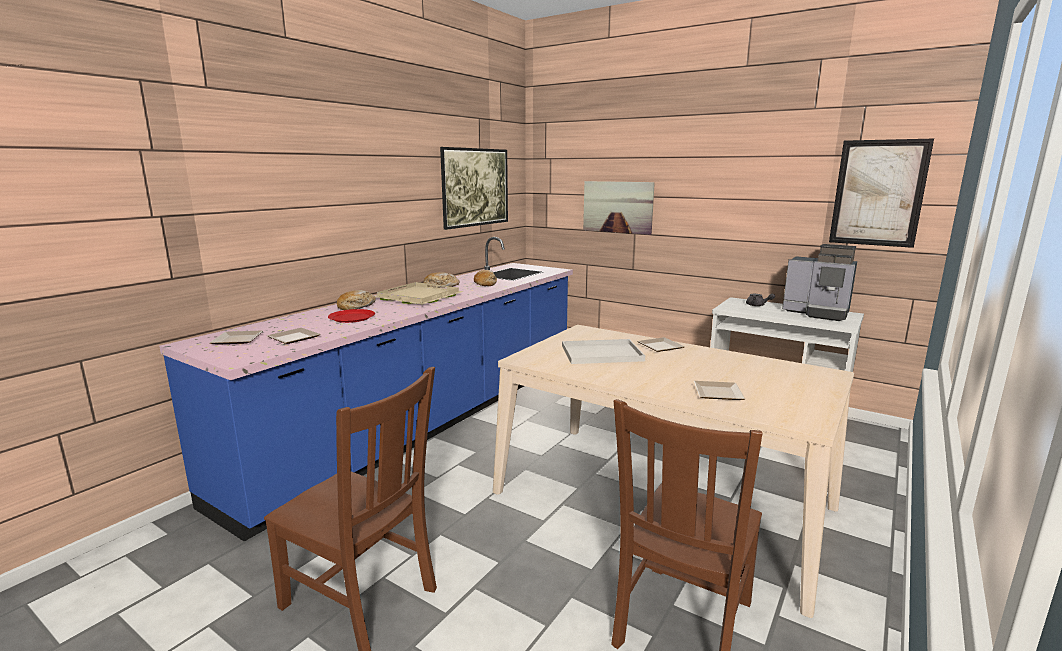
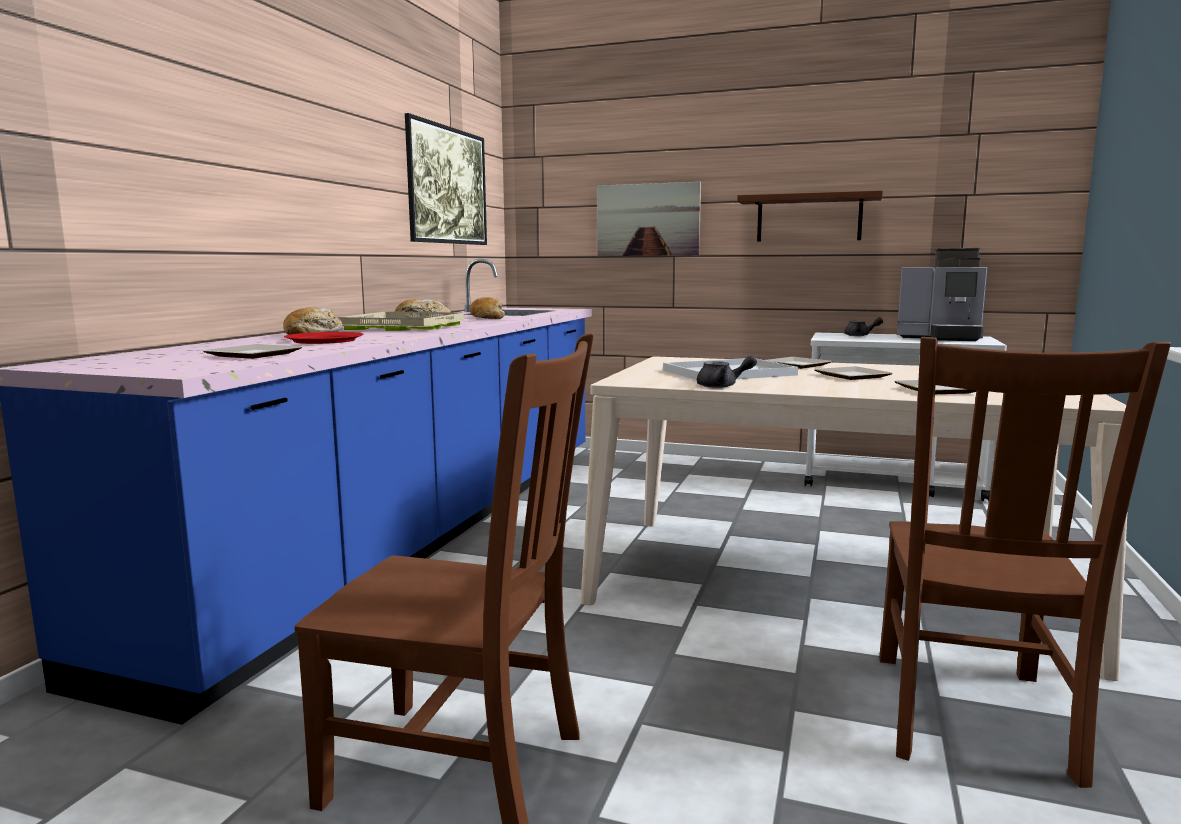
camera: 15 degrees left, 5 degrees down
plate [210,330,263,345] -> plate moved to [814,366,893,380]
picture [829,139,934,248] -> none
none -> grey teapot [697,355,757,388]
none -> brown shelf [737,190,883,242]

